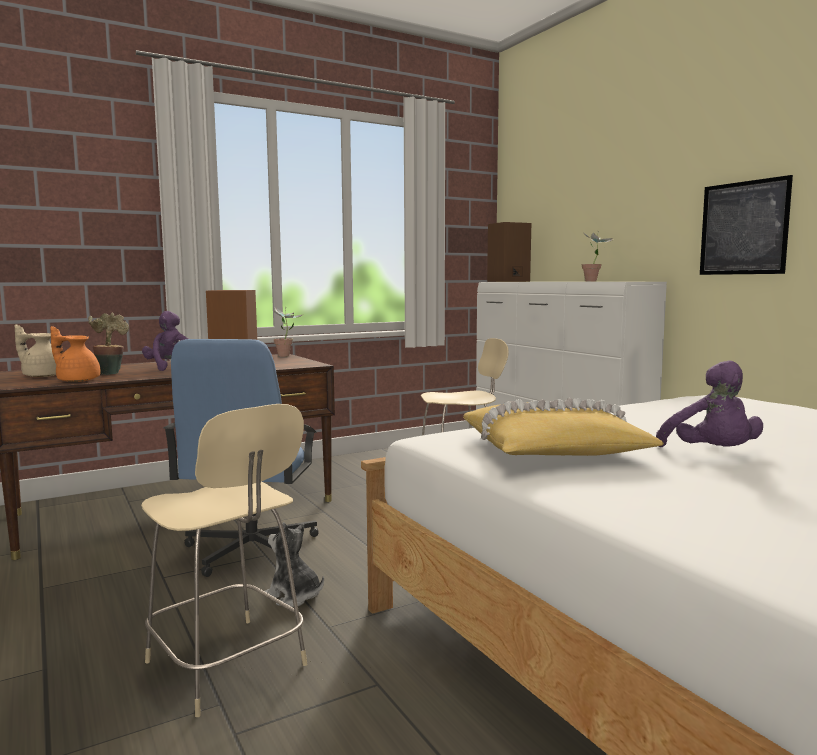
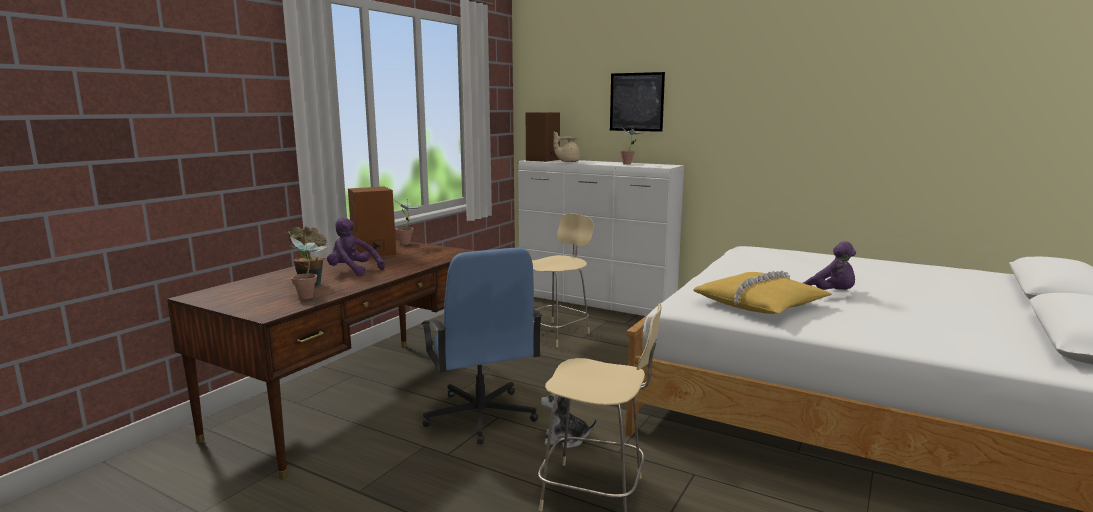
camera: 30 degrees left, 5 degrees up
beige teapot [15,324,56,377] -> beige teapot moved to [553,132,581,162]
orange teapot [50,326,101,382] -> potted plant [290,236,330,299]
picture [700,175,793,275] -> picture moved to [610,72,665,132]

